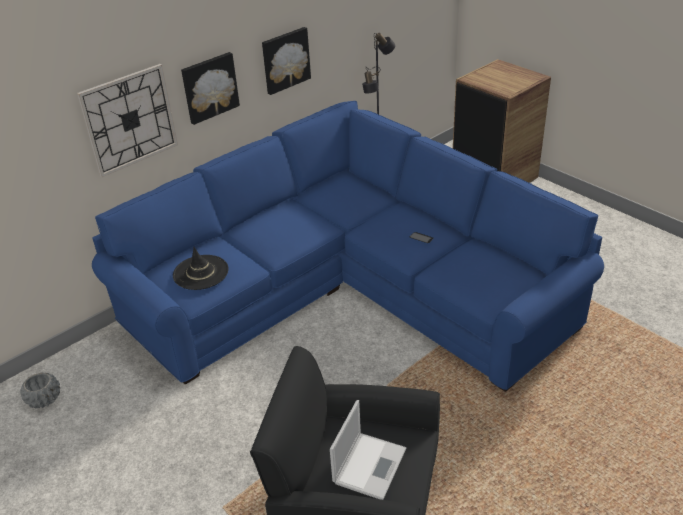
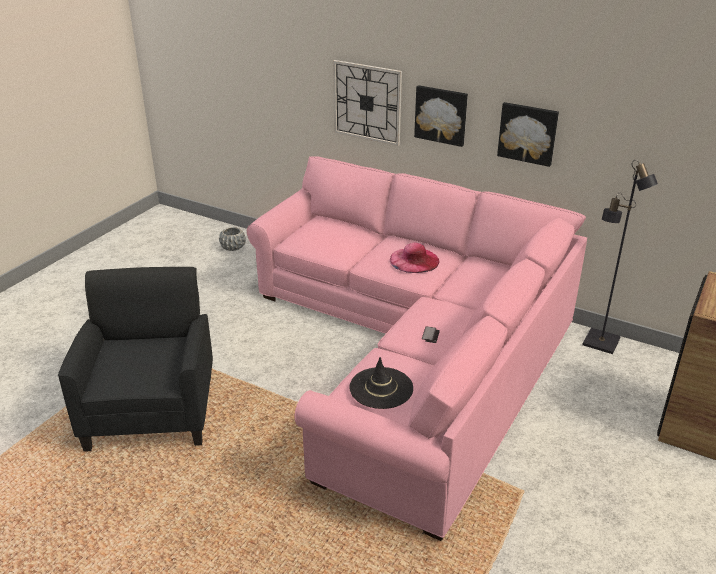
camera: 70 degrees right, 5 degrees down
blue sofa [92,101,604,392] -> pink sofa [247,156,587,541]
black hat [173,247,229,290] -> black hat moved to [349,357,413,409]
laptop [330,400,406,500] -> none
none -> pink hat [390,243,440,273]

